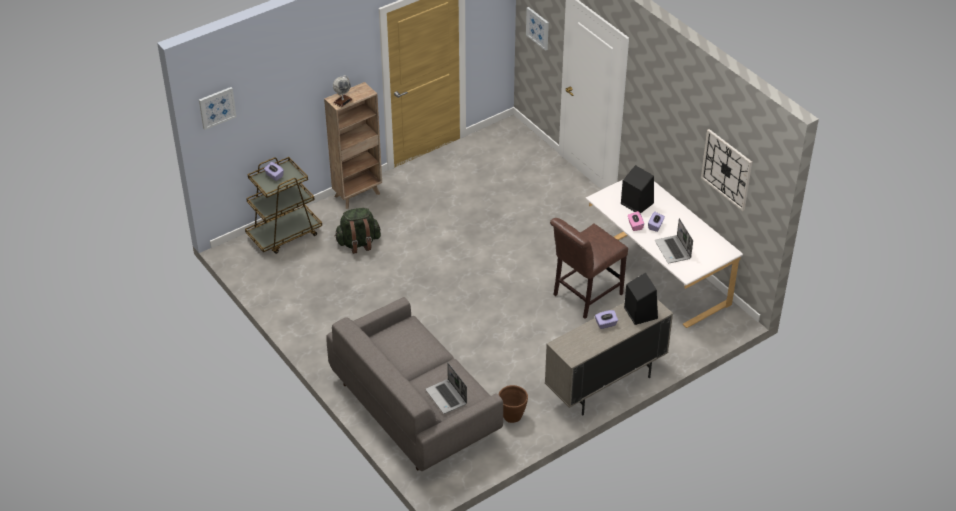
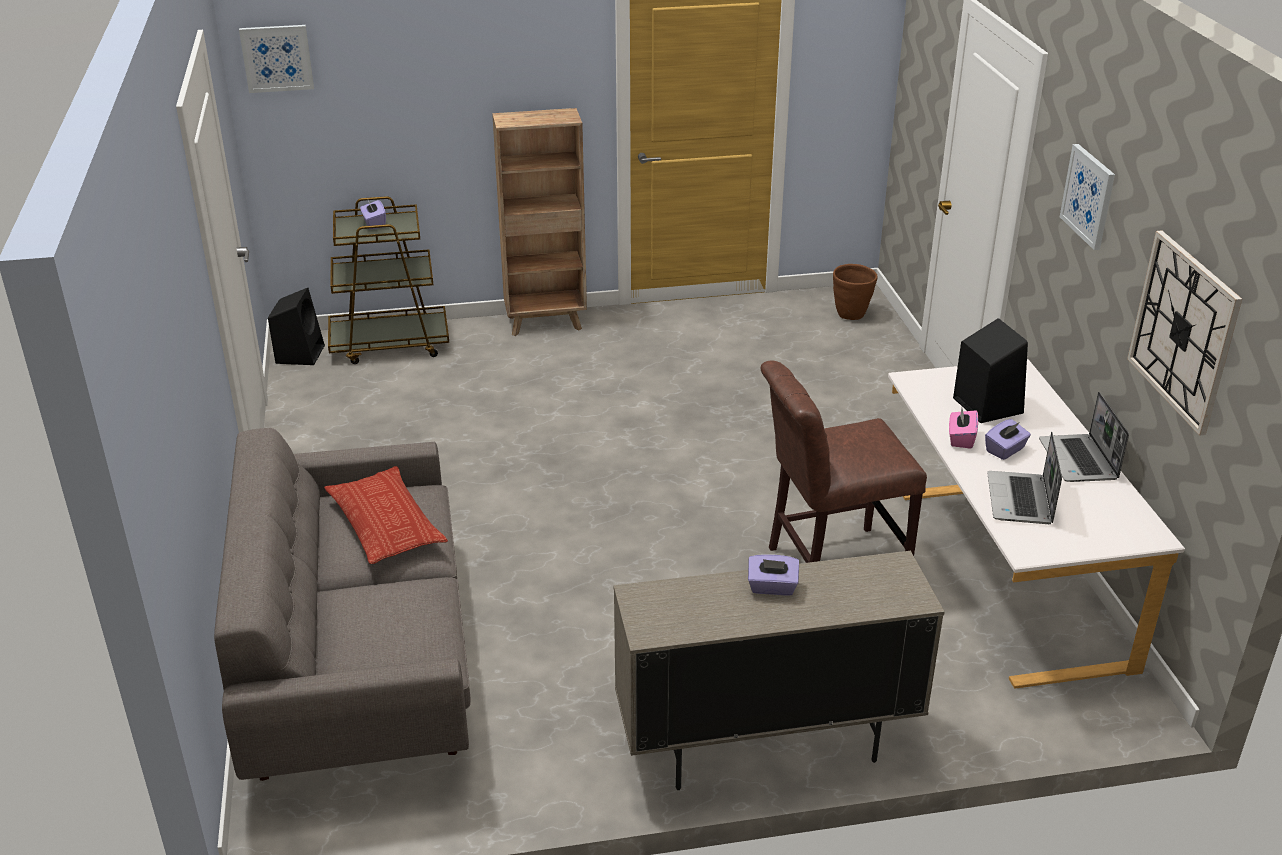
camera: 25 degrees right, 10 degrees down
globe [333,75,352,107] -> none
green backpack [335,208,381,254] -> none
laptop [425,362,467,414] -> laptop moved to [1039,392,1129,482]
brown planter [499,385,528,423] -> brown planter moved to [833,264,877,320]
picture [526,7,549,51] -> picture moved to [1060,144,1115,250]
black speaker [624,273,658,325] -> black speaker moved to [268,288,325,365]
none -> pillow [324,466,448,564]

